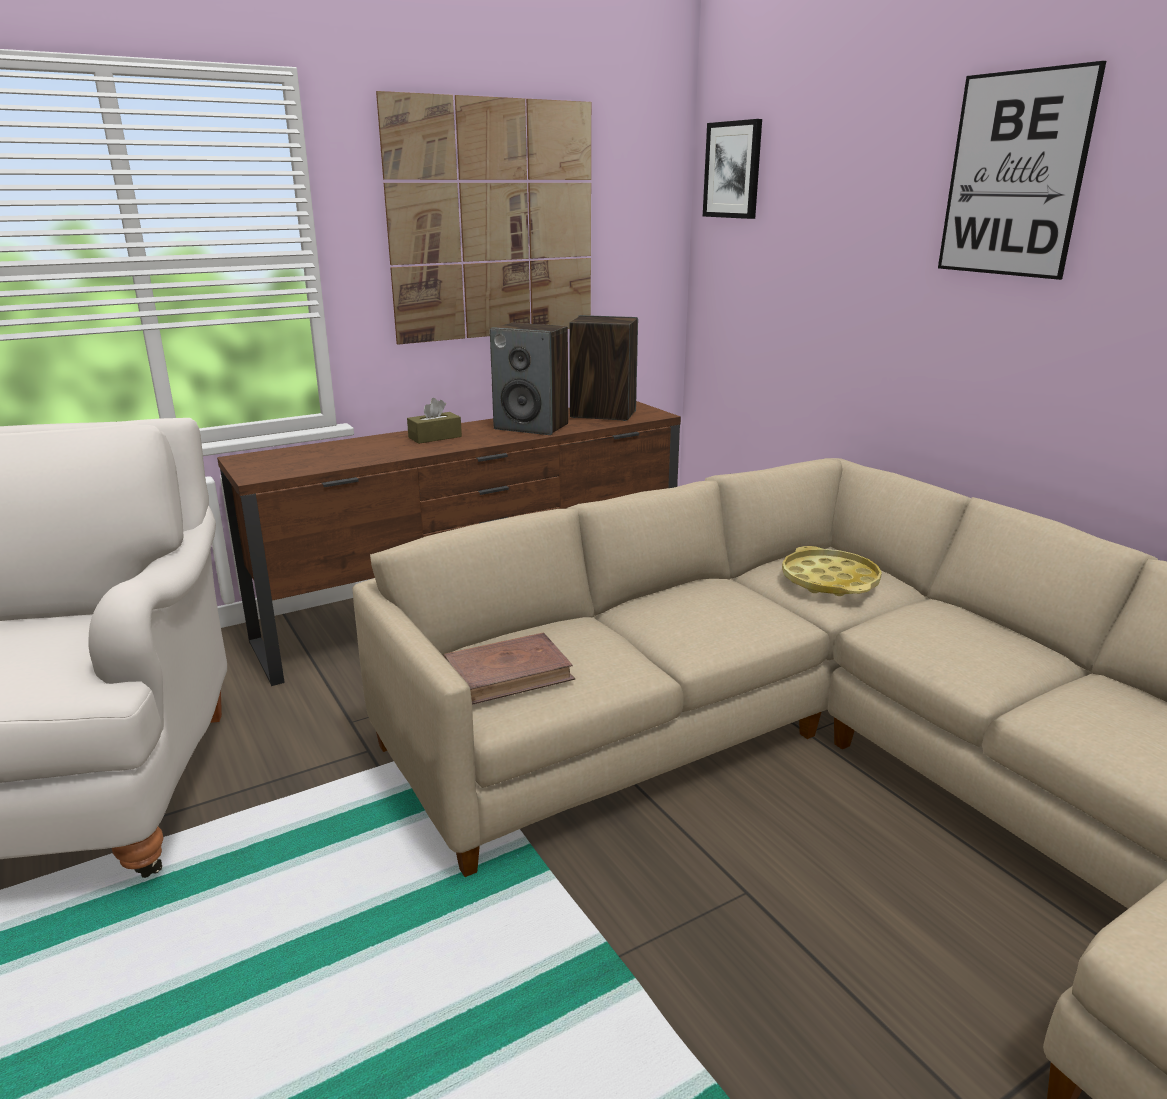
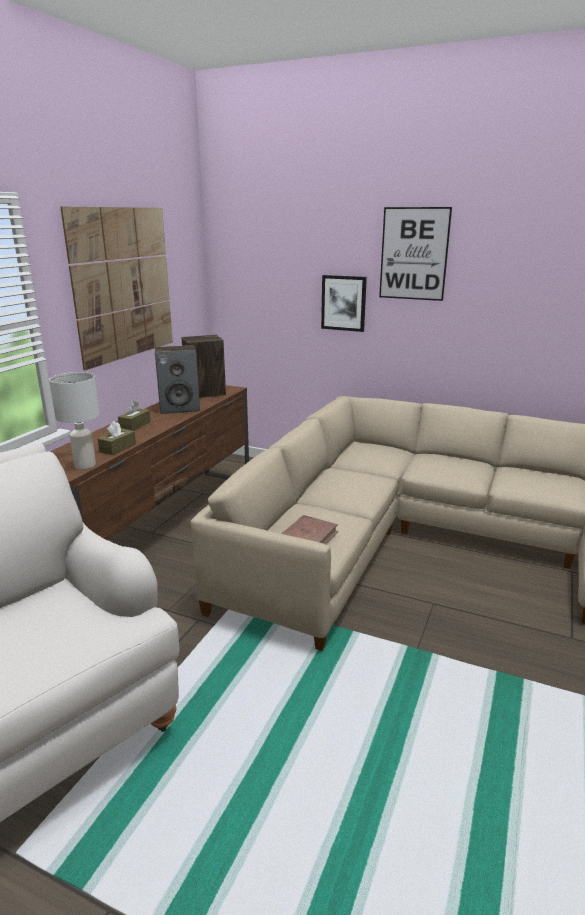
camera: 35 degrees left, 0 degrees up
picture [703,119,762,219] -> picture moved to [321,275,367,332]
yellow tray [782,546,882,596] -> none
none -> white table lamp [49,372,100,469]
none -> brown tissue box [98,421,136,455]

